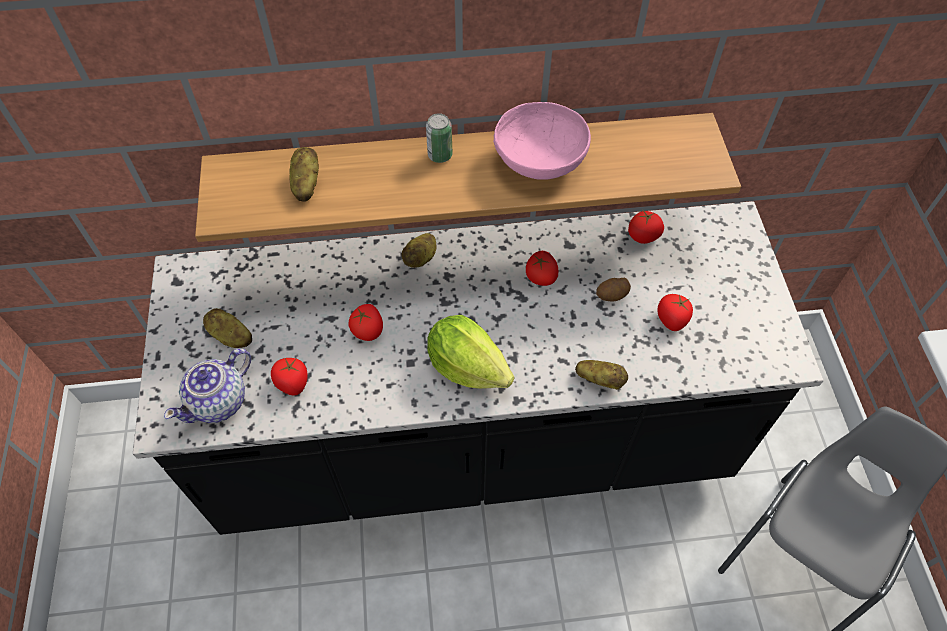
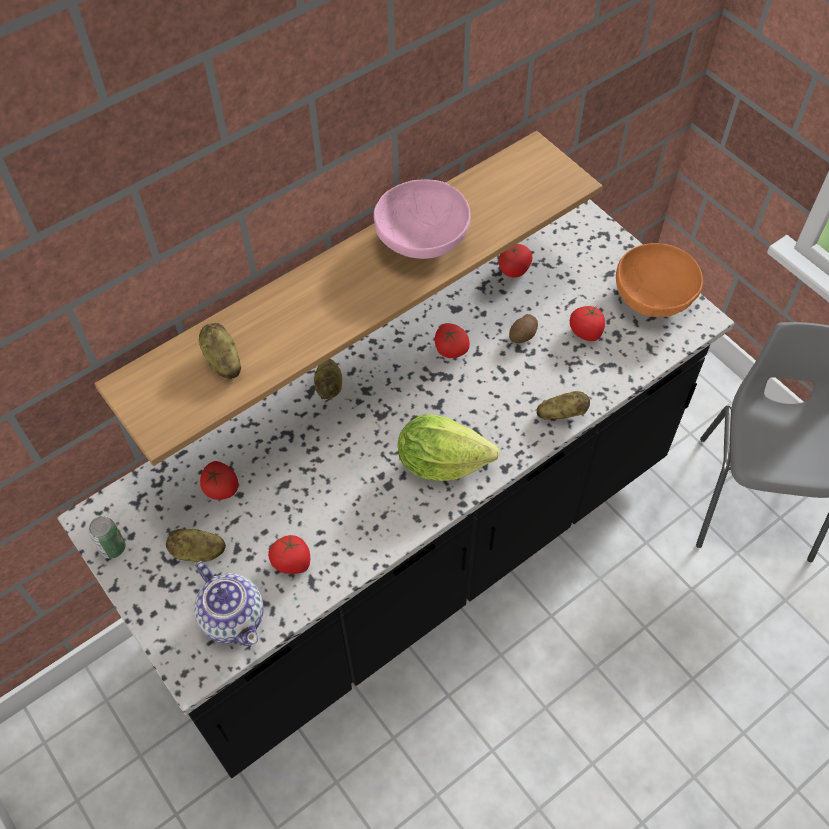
camera: 30 degrees left, 0 degrees up
teapot [164,349,251,423] -> teapot turned 45 degrees counterclockwise [194,561,264,646]
tomato [349,304,383,341] -> tomato moved to [200,461,238,500]
can [426,113,453,163] -> can moved to [89,516,126,559]
none -> orange bowl [616,243,703,317]

